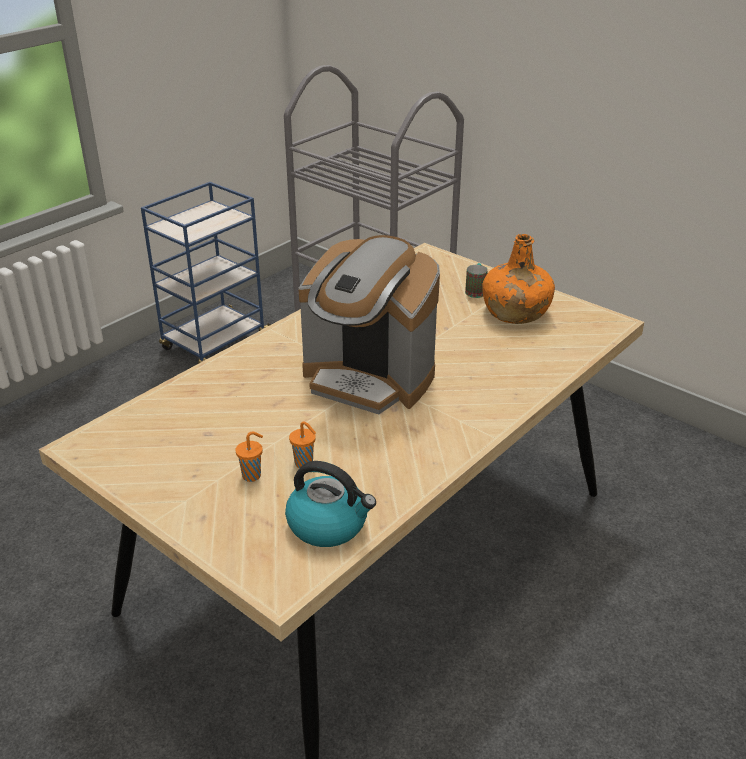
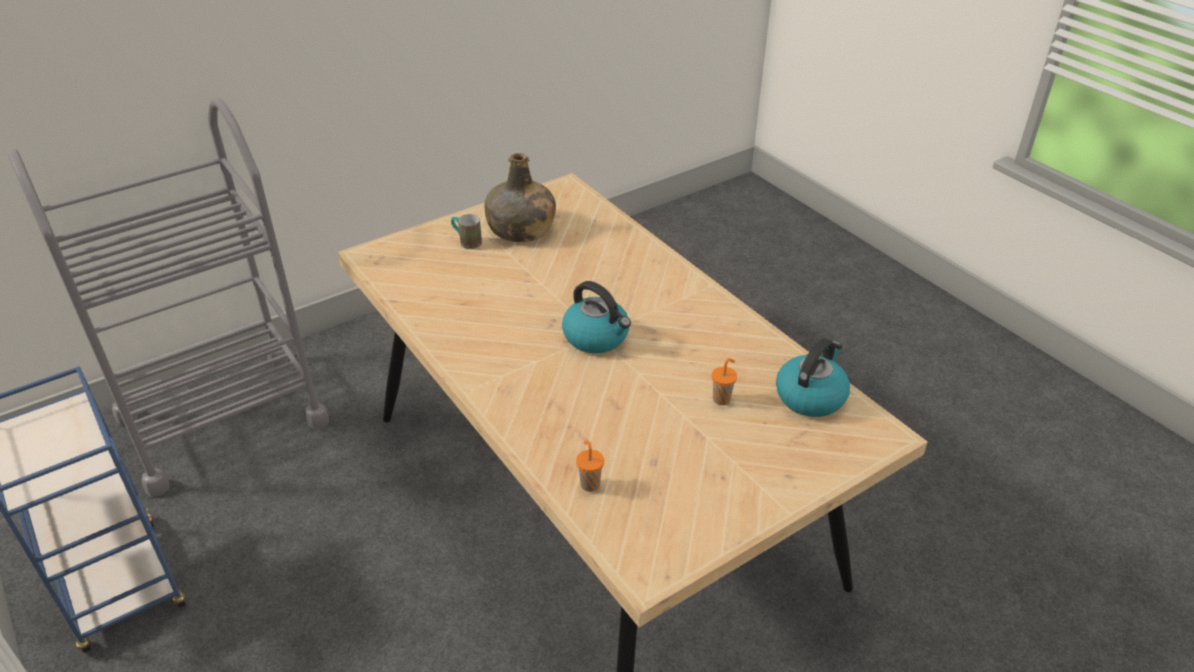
camera: 75 degrees left, 5 degrees up
orange cup [235,432,263,482] -> orange cup moved to [576,441,604,492]
coffee machine [299,235,440,414] -> kettle [562,281,631,353]
orange bottle [482,234,555,324] -> green bottle [485,153,556,242]

